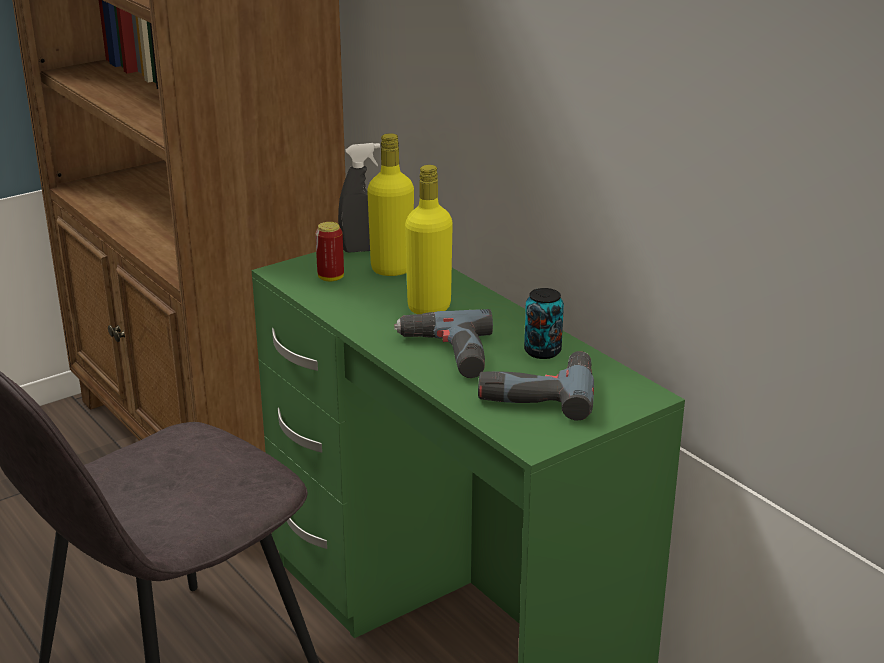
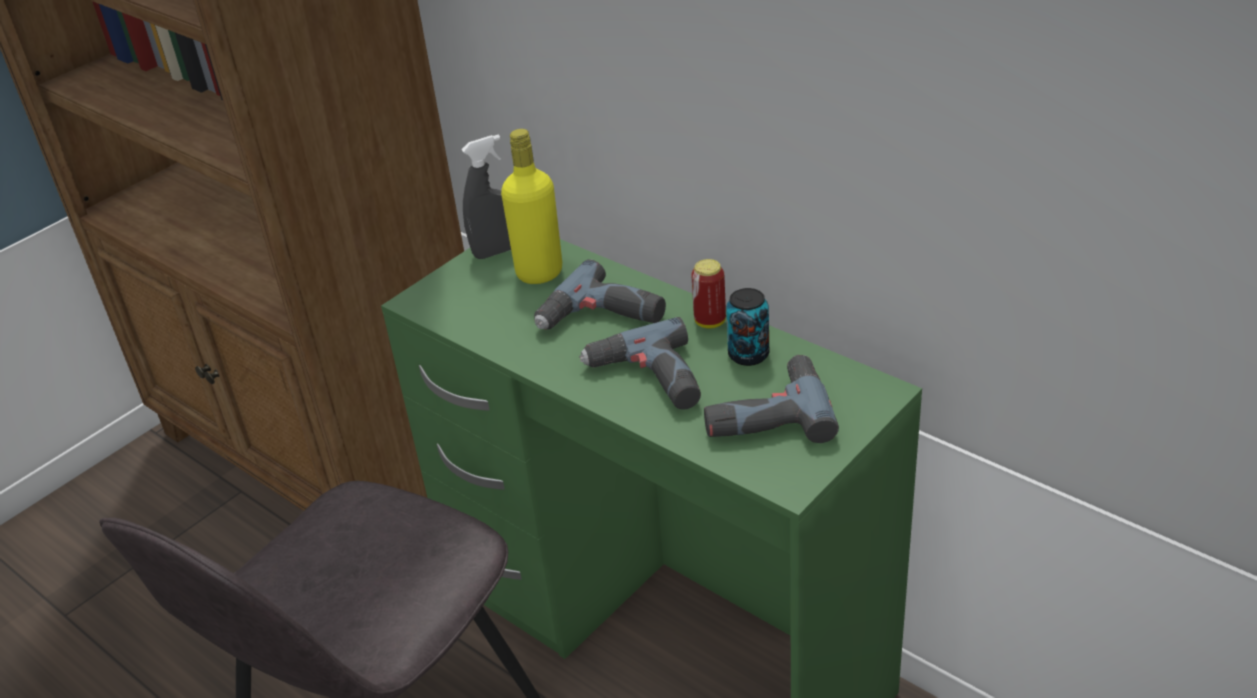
camera: 10 degrees left, 10 degrees up
can [315,222,344,281] -> can moved to [691,259,726,328]
yellow bottle [405,165,453,314] -> power drill [534,259,666,330]

